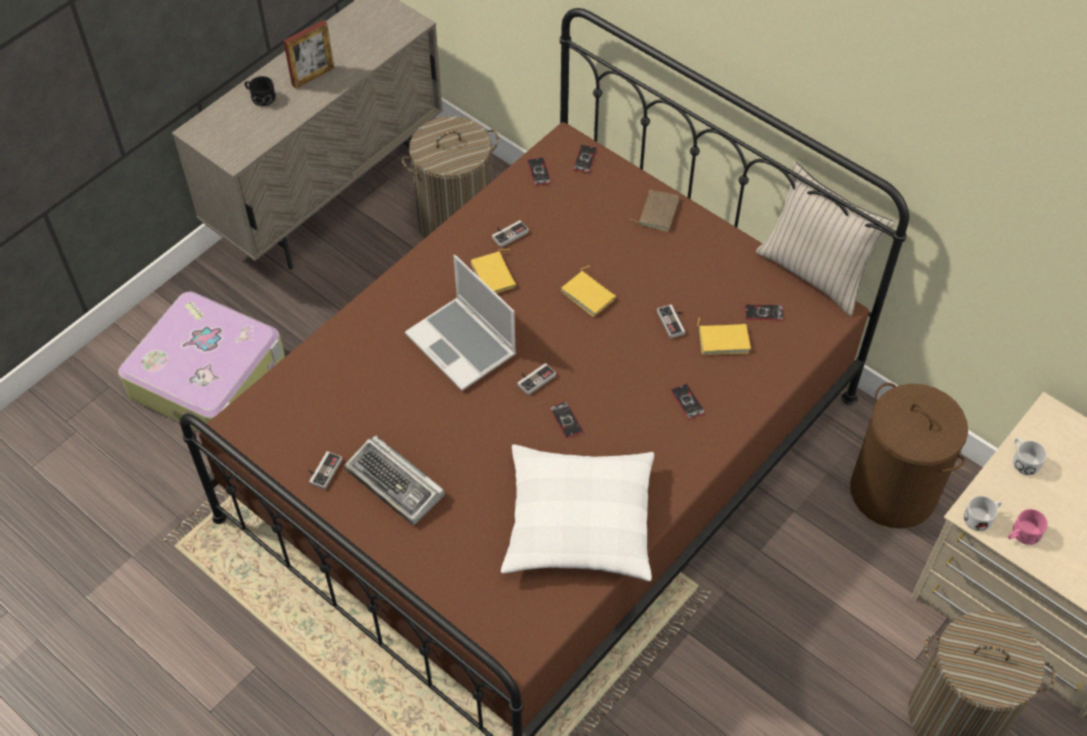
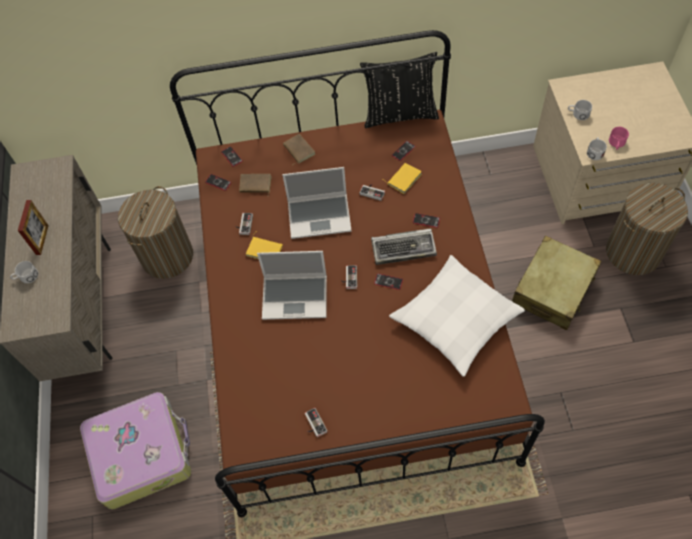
camera: 45 degrees left, 5 degrees up
black mug [244,76,276,106] -> white mug [10,261,38,283]
keyboard [344,435,445,525] -> keyboard moved to [371,228,437,265]
yellow book [561,266,616,317] -> laptop [282,167,352,239]
beige pillow [756,162,895,316] -> black pillow [360,52,439,128]
brown laundry basket [850,383,968,529] -> none
none -> brown book [239,174,272,195]
none -> beige suitcase [512,236,602,330]

